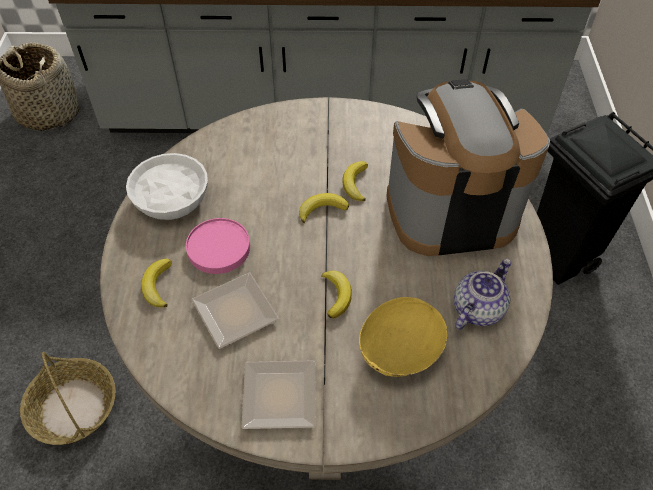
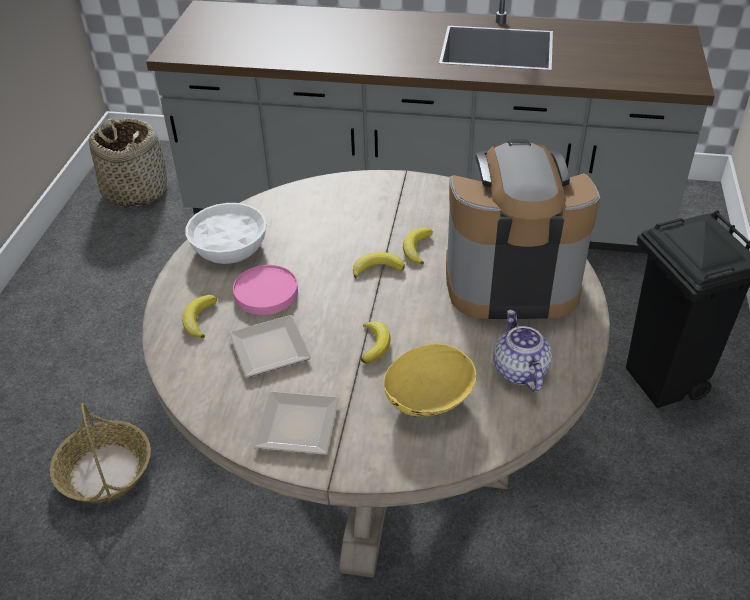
camera: 10 degrees right, 10 degrees down
teapot [454,259,511,330] -> teapot turned 60 degrees counterclockwise [494,310,552,392]

